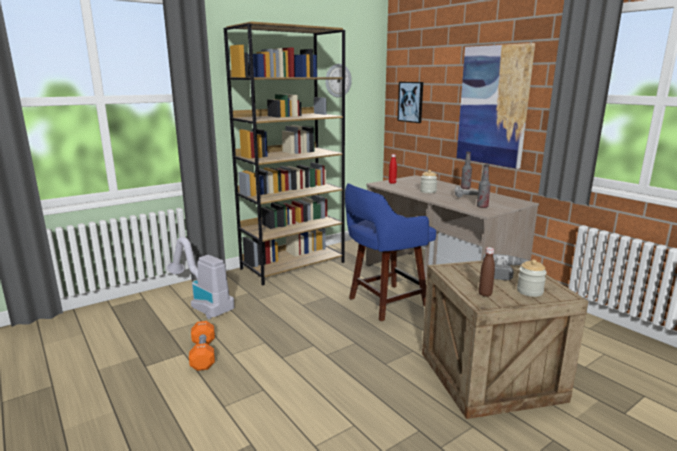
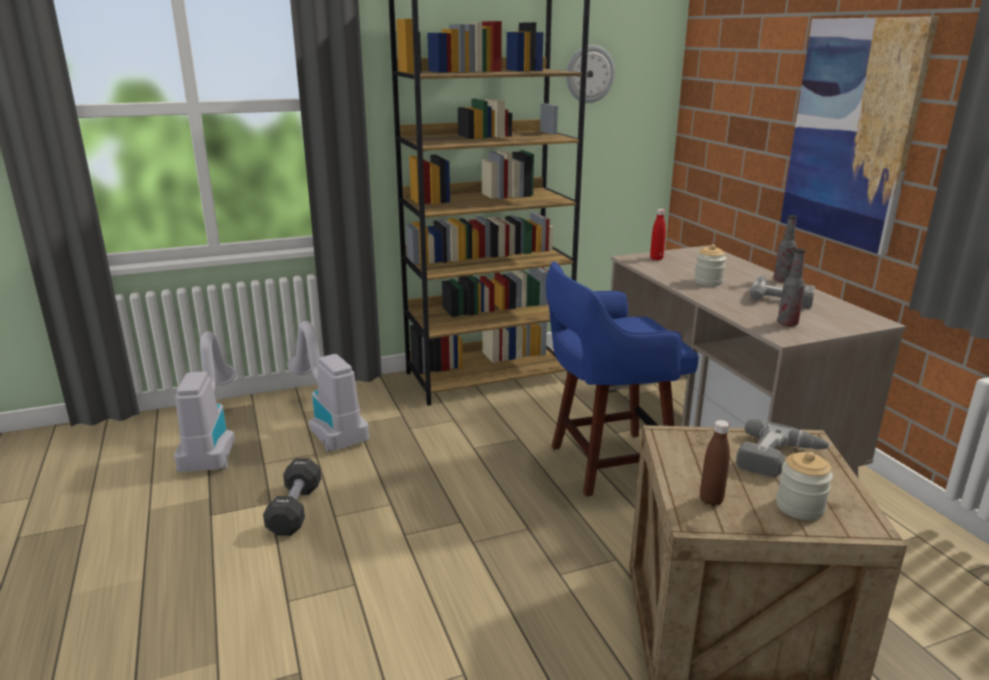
camera: 15 degrees right, 5 degrees up
orange dumbbell [189,321,215,371] -> black dumbbell [263,458,321,536]
picture [398,82,423,123] -> none
none -> vacuum cleaner [174,331,236,472]

